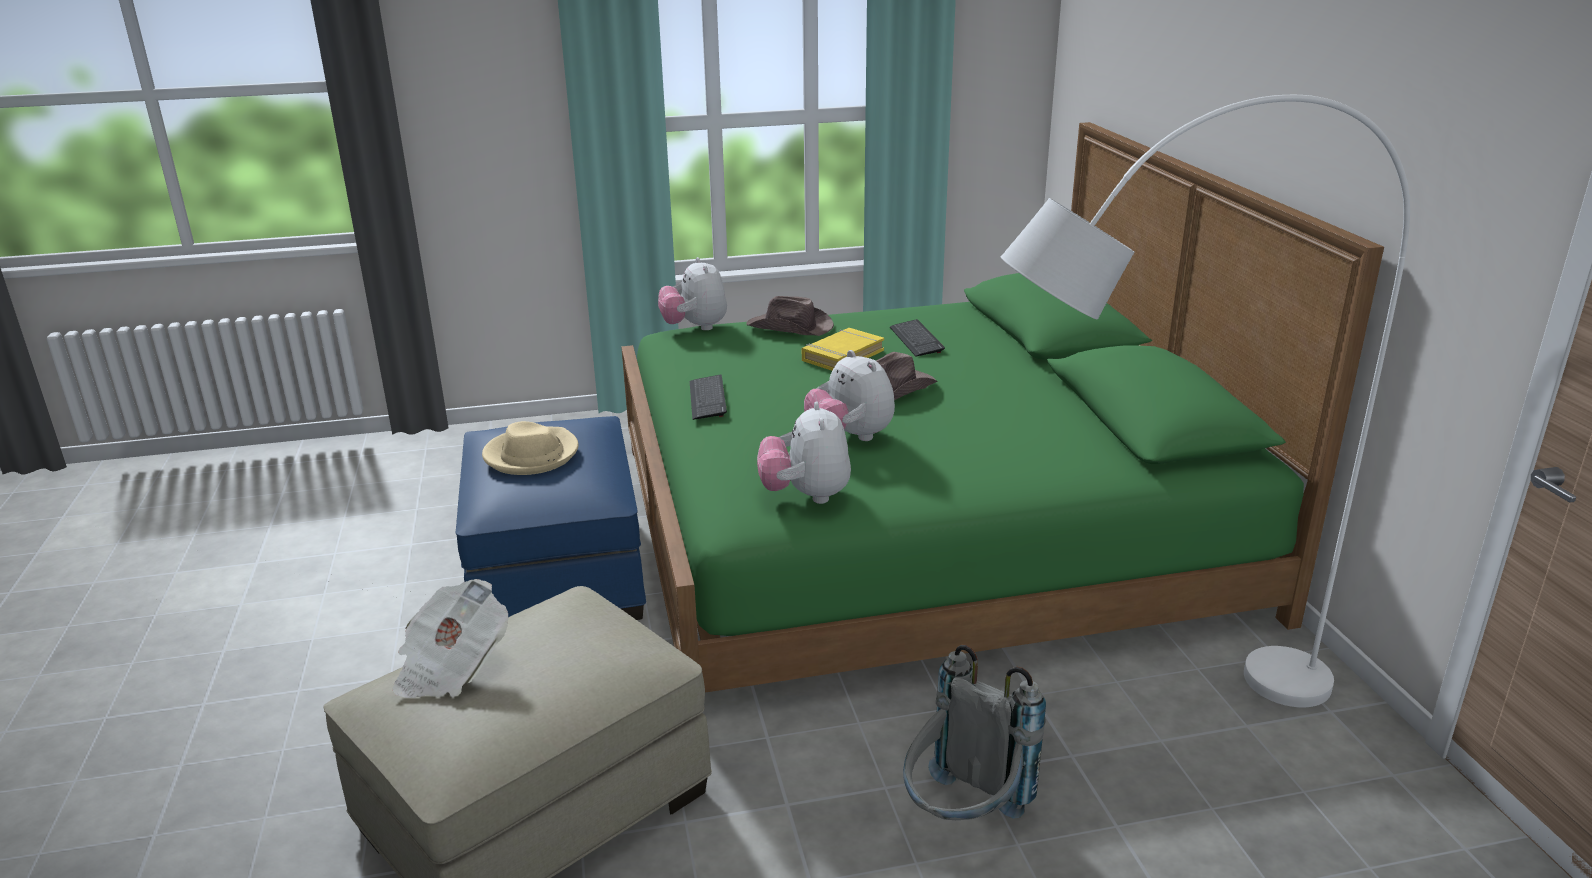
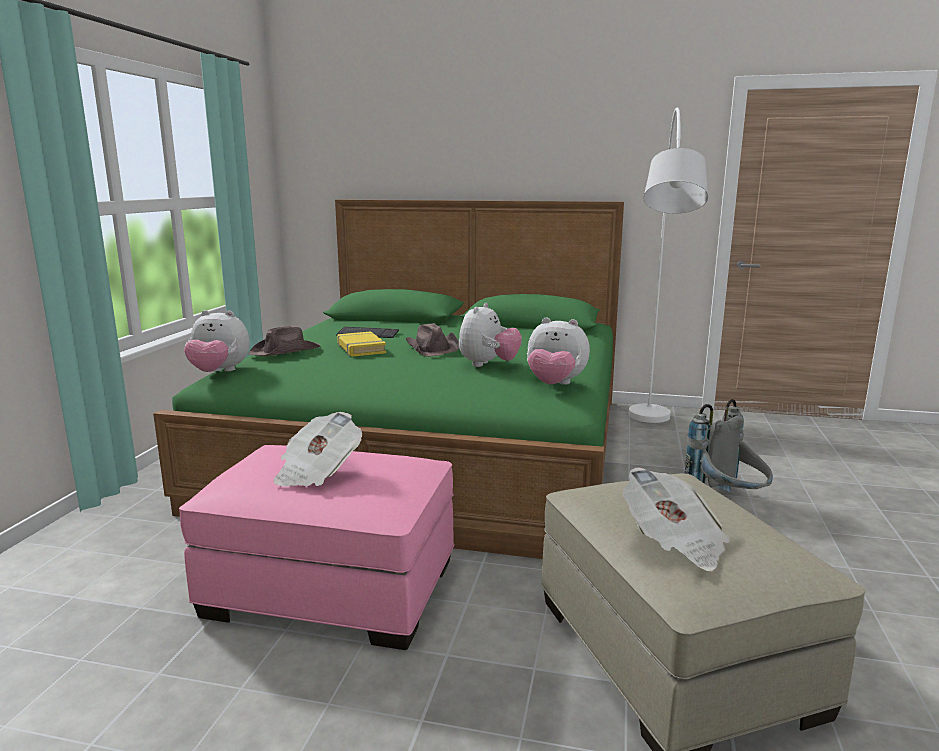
camera: 65 degrees left, 10 degrees down
blue ottoman [455,416,646,620] -> pink ottoman [179,445,455,650]
beige hat [482,421,579,475] -> newspaper [274,412,362,487]
keyboard [690,375,727,420] -> none
plush toy [804,350,895,441] -> plush toy turned 60 degrees counterclockwise [459,303,522,367]

